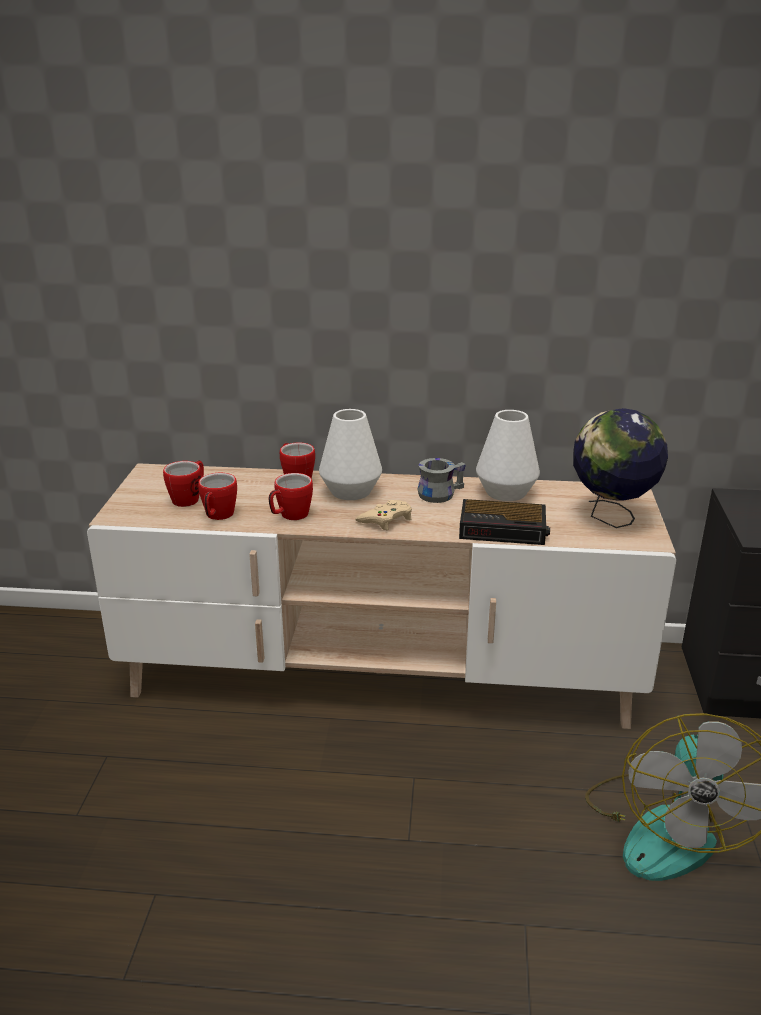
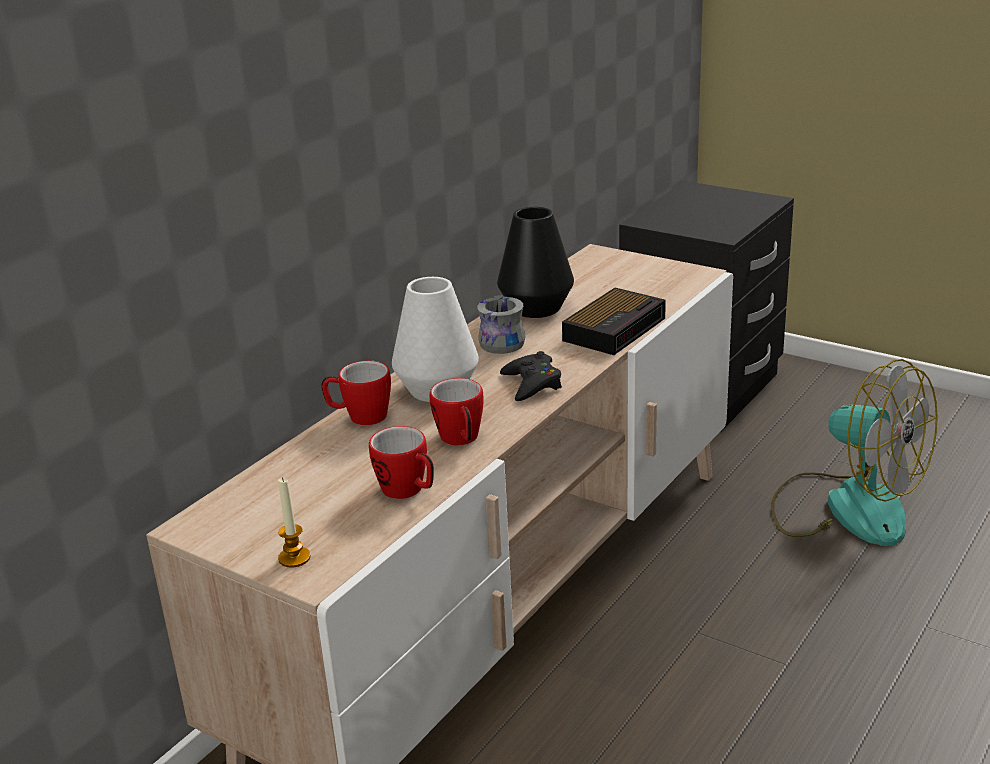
camera: 60 degrees left, 0 degrees up
mug [163,460,204,507] -> none
beige game controller [355,500,412,530] -> black game controller [500,351,562,401]
white vase [476,410,540,501] -> black vase [497,207,574,318]
globe [573,408,668,528] -> none
none -> candle [278,477,311,567]

